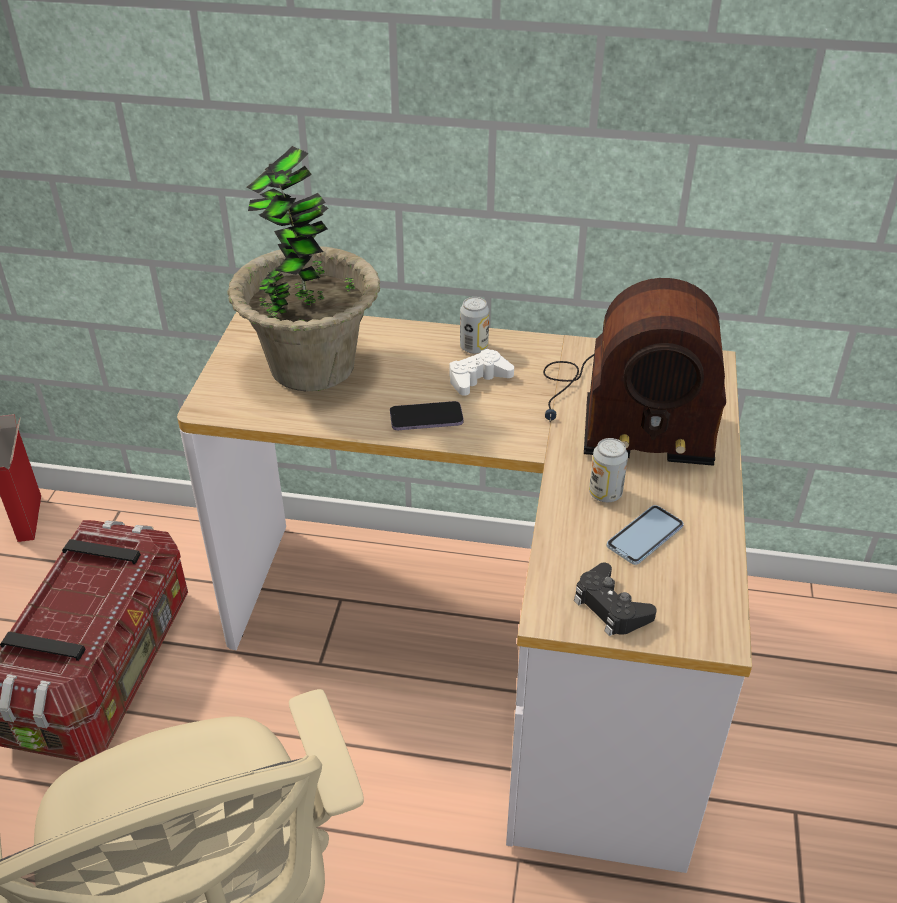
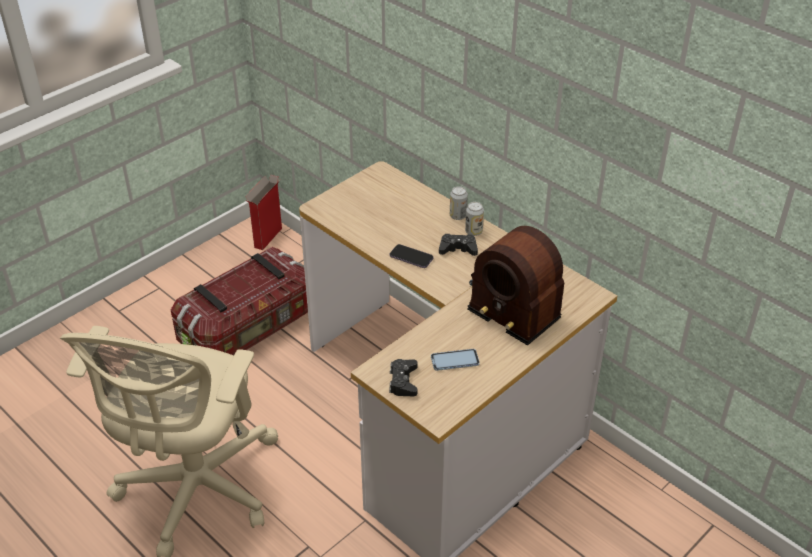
camera: 35 degrees right, 0 degrees up
potted plant [227,146,380,392] -> none
white game controller [449,349,514,396] -> black game controller [439,234,478,256]
can [589,438,628,502] -> can moved to [450,186,468,220]

